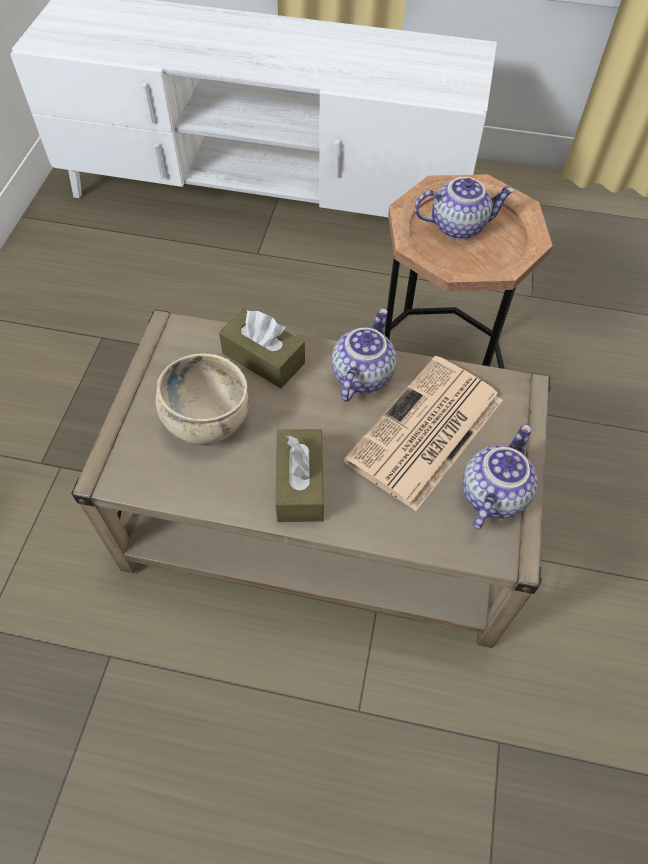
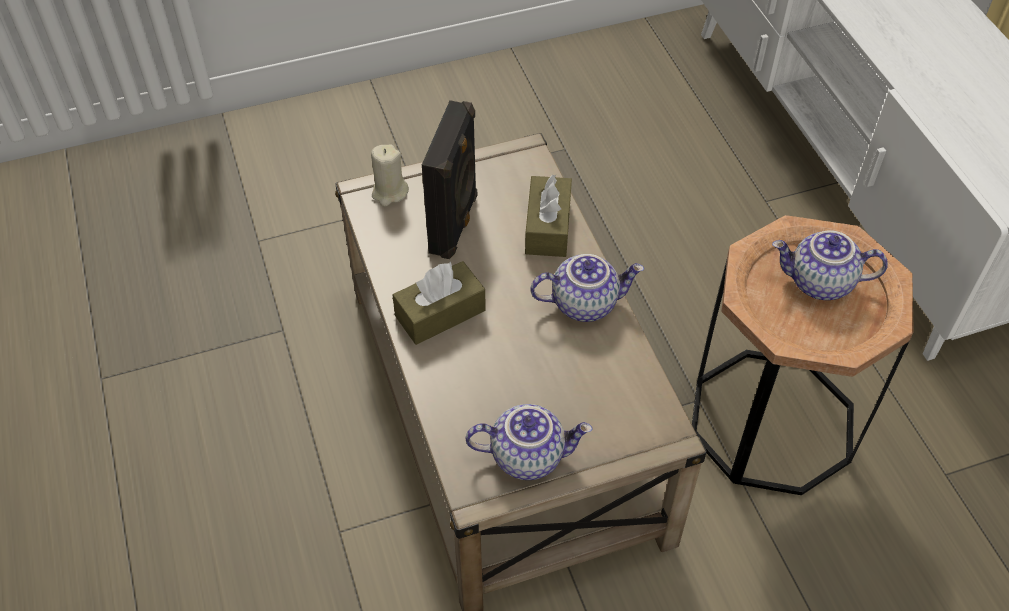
camera: 60 degrees right, 5 degrees down
beige bowl [156,353,249,445] -> black speaker [422,100,477,259]
newspaper [343,356,503,511] -> none
teapot [415,177,515,239] -> teapot turned 135 degrees clockwise [772,230,888,300]
none -> beige candle [371,144,409,206]

